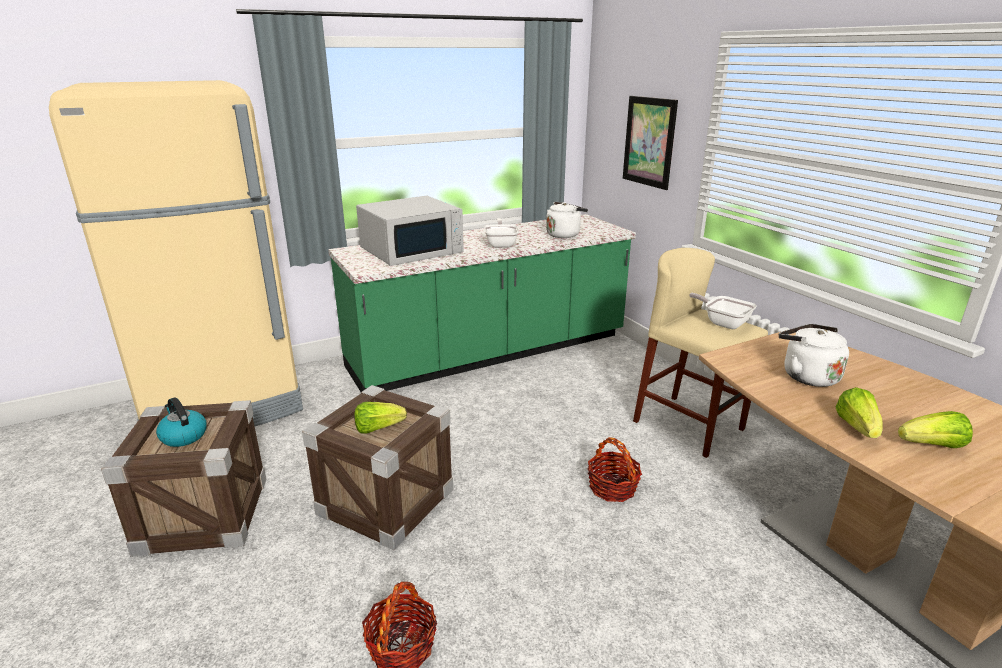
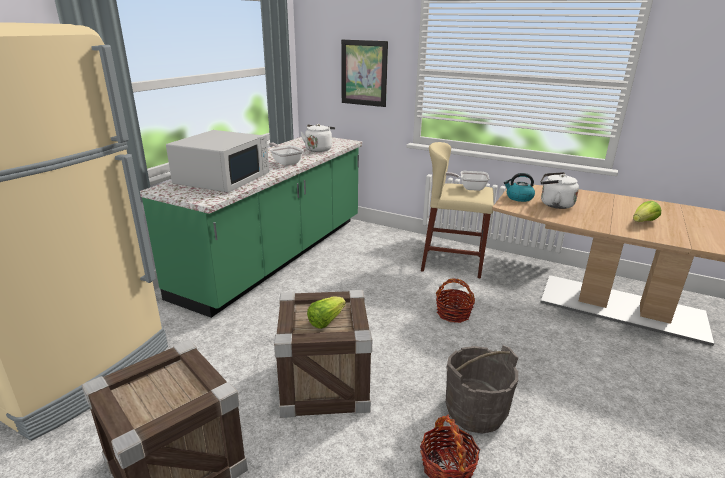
camera: 35 degrees left, 0 degrees up
kettle [156,398,207,447] -> kettle moved to [504,173,535,202]
lettuce [836,387,883,438] -> none
none -> grey bucket [446,345,518,434]

